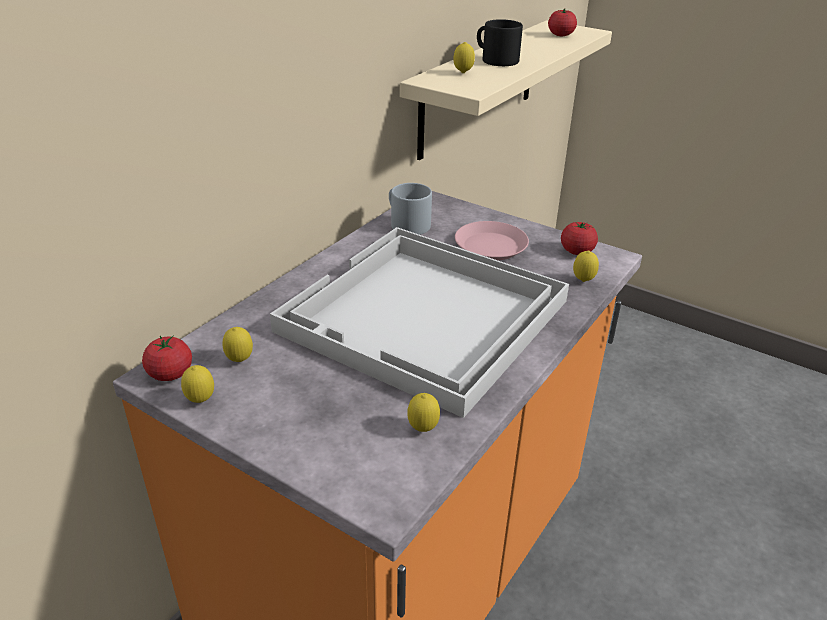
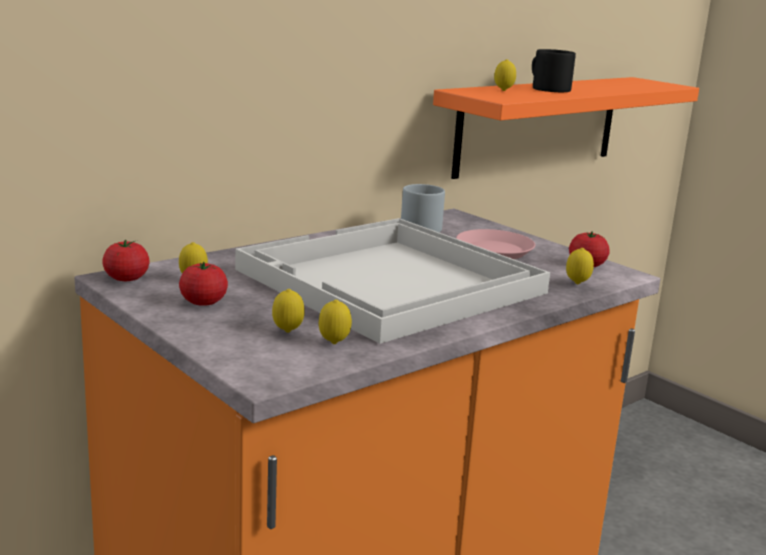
camera: 15 degrees right, 15 degrees down
lemon [181,365,214,403] -> lemon moved to [272,289,305,333]
beige shelf [400,21,612,160] -> orange shelf [433,77,699,179]
tomato [548,8,577,36] -> tomato moved to [179,262,228,306]

